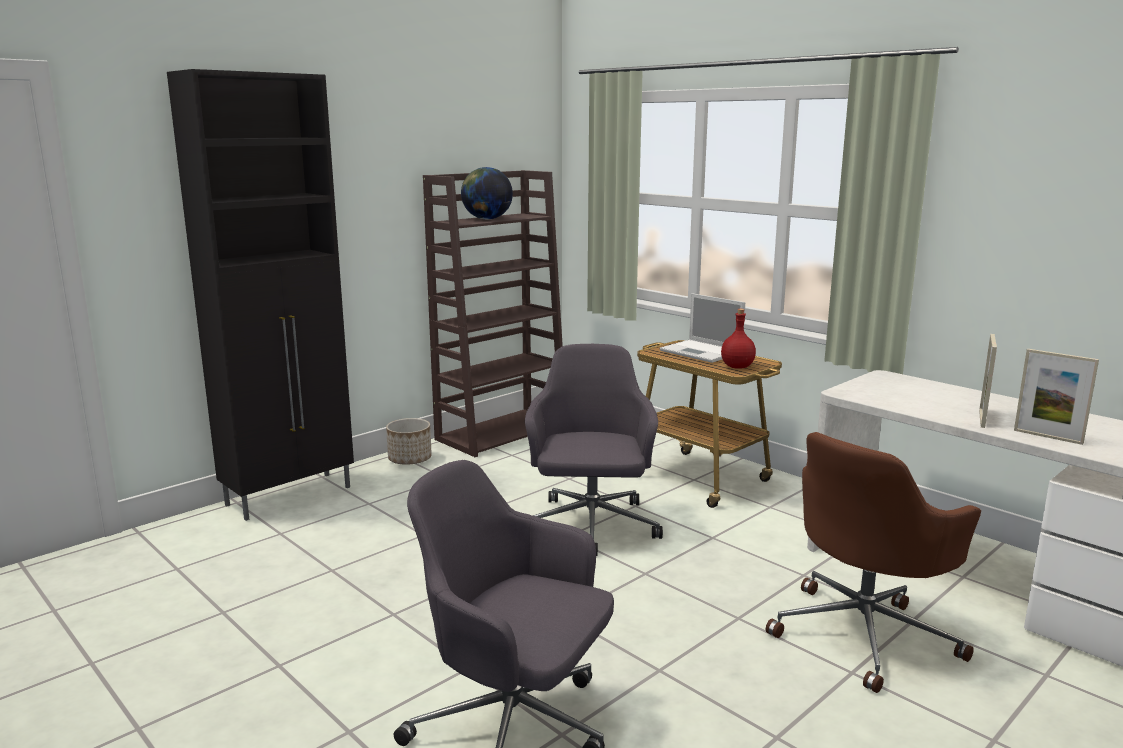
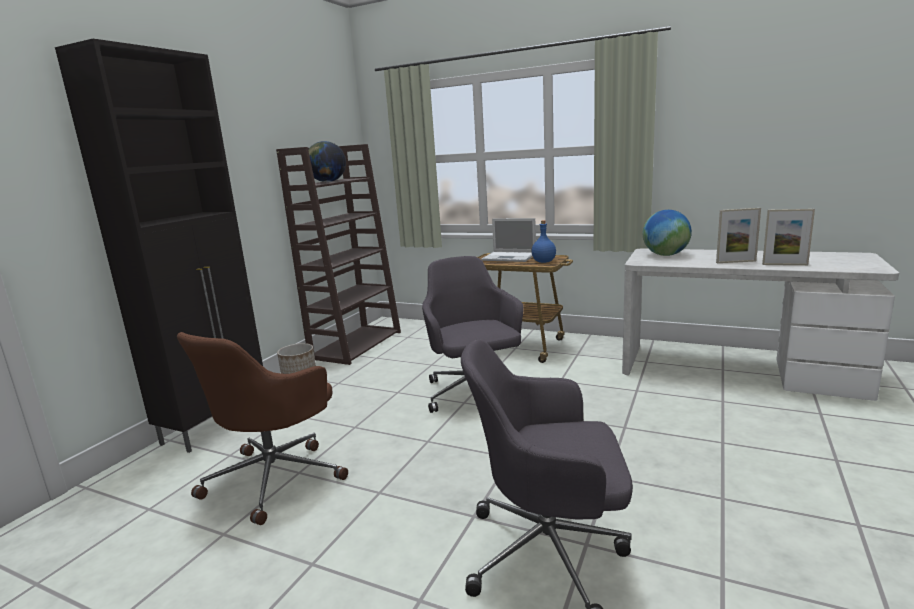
camera: 20 degrees left, 0 degrees up
red bottle [721,309,756,369] -> blue bottle [531,220,556,263]
brown office chair [766,432,981,693] -> brown office chair moved to [177,332,348,525]
picture frame [979,334,997,428] -> picture frame turned 90 degrees counterclockwise [716,208,761,263]
none -> globe [643,210,692,256]

